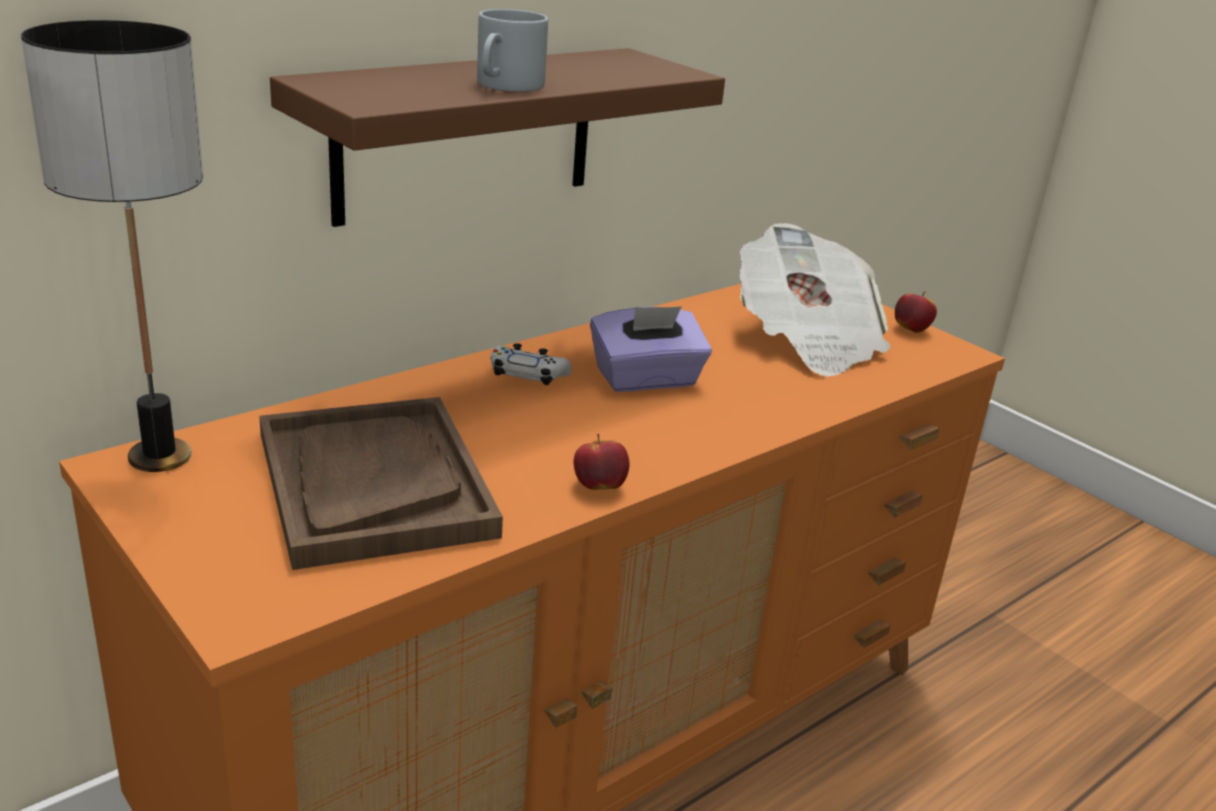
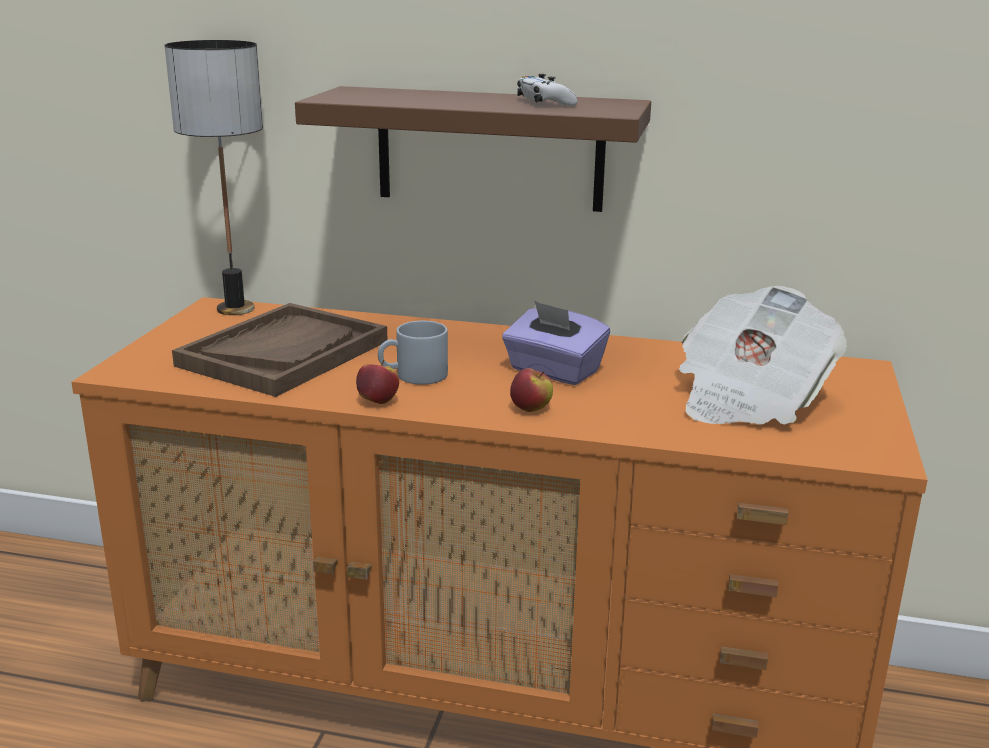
camera: 55 degrees right, 5 degrees down
grey mug [477,9,548,92] -> grey mug moved to [378,321,448,385]
white game controller [491,343,572,385] -> white game controller moved to [517,74,578,106]
apple [895,291,937,333] -> apple moved to [510,368,553,412]

